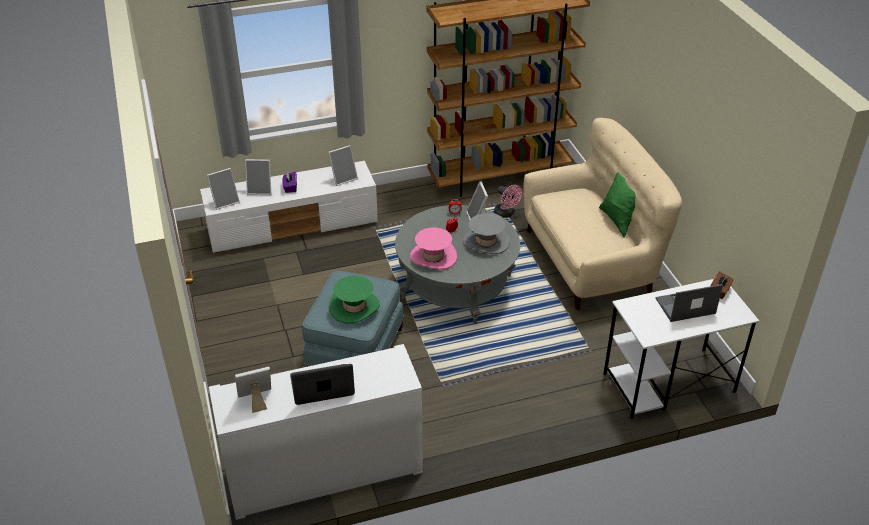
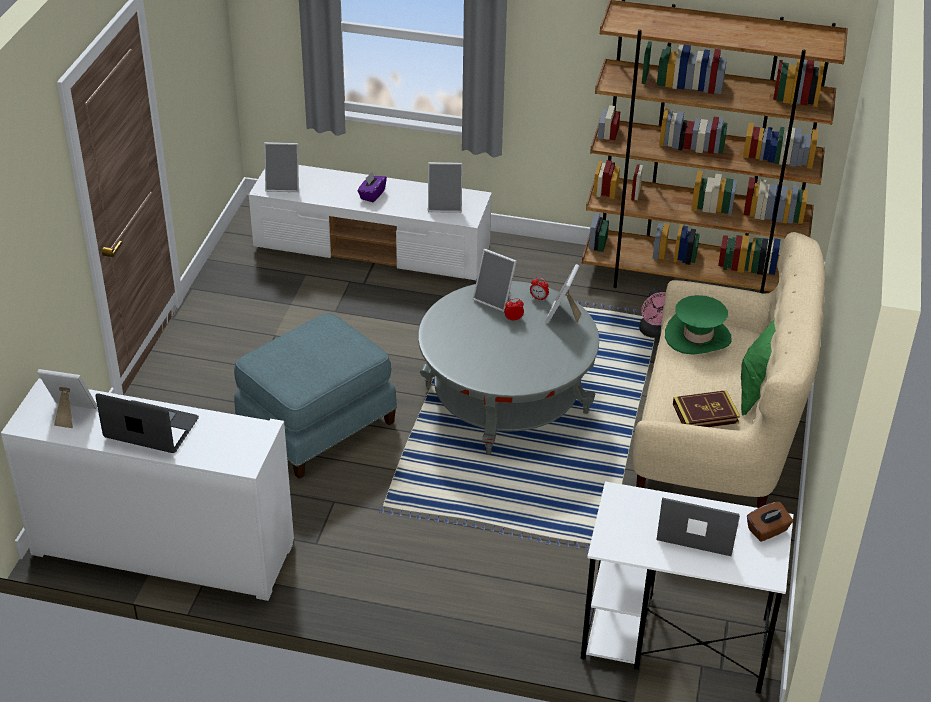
camera: 30 degrees right, 0 degrees up
picture frame [245,159,271,195] -> picture frame moved to [473,249,517,312]
green hat [329,275,380,324] -> green hat moved to [665,295,732,355]
pink hat [410,227,457,270] -> none
grey hat [463,213,509,254] -> none
none -> book [673,390,740,427]

